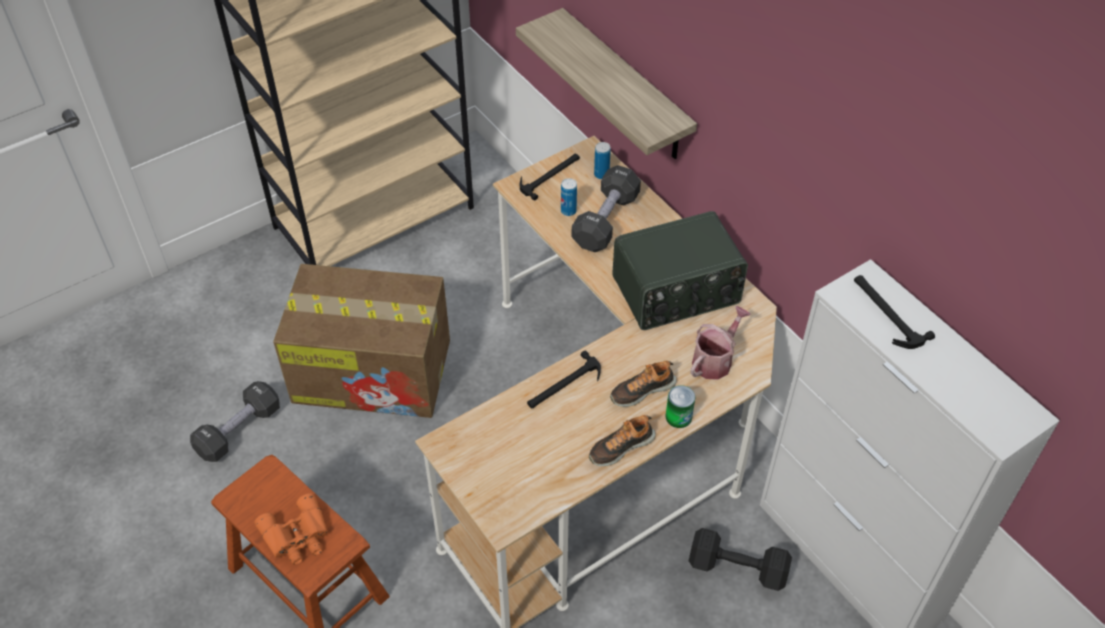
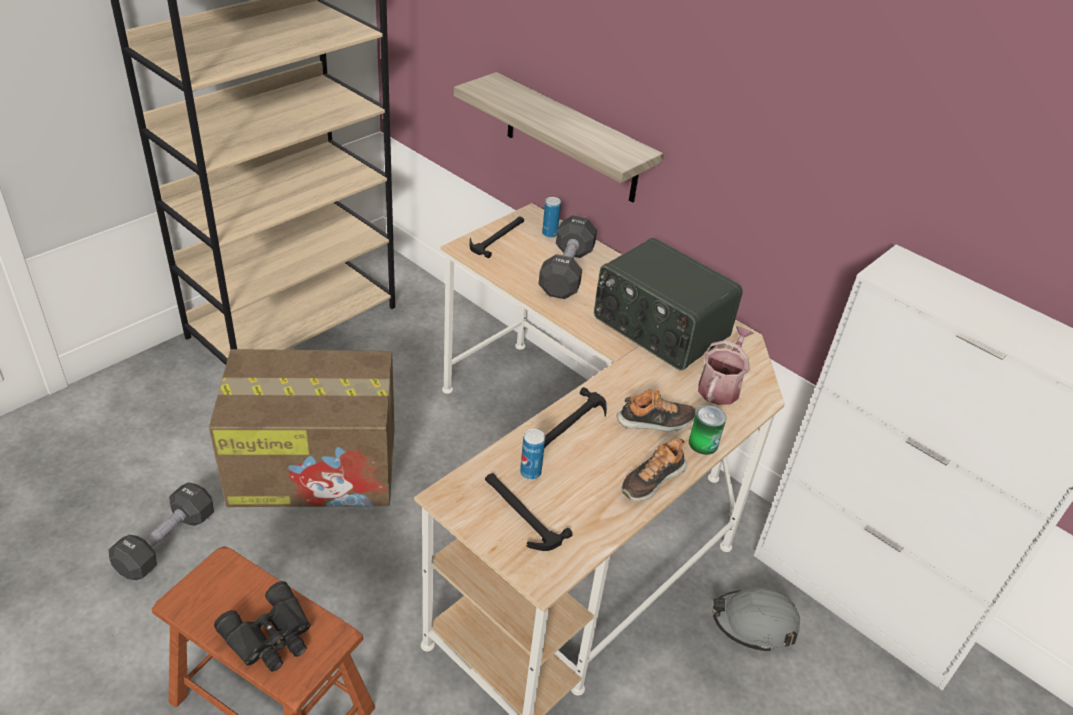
camera: 15 degrees left, 10 degrees down
orange binoculars [254,493,328,565] -> black binoculars [214,581,310,672]
can [561,178,577,216] -> can moved to [520,429,545,480]
shoe [610,360,677,407] -> shoe turned 150 degrees counterclockwise [617,389,696,432]
radio [612,211,748,330] -> radio turned 75 degrees clockwise [594,238,743,371]
black dumbbell [689,528,792,591] -> grey hard hat [713,587,800,652]
hammer [854,275,935,349] -> hammer moved to [485,473,573,551]

